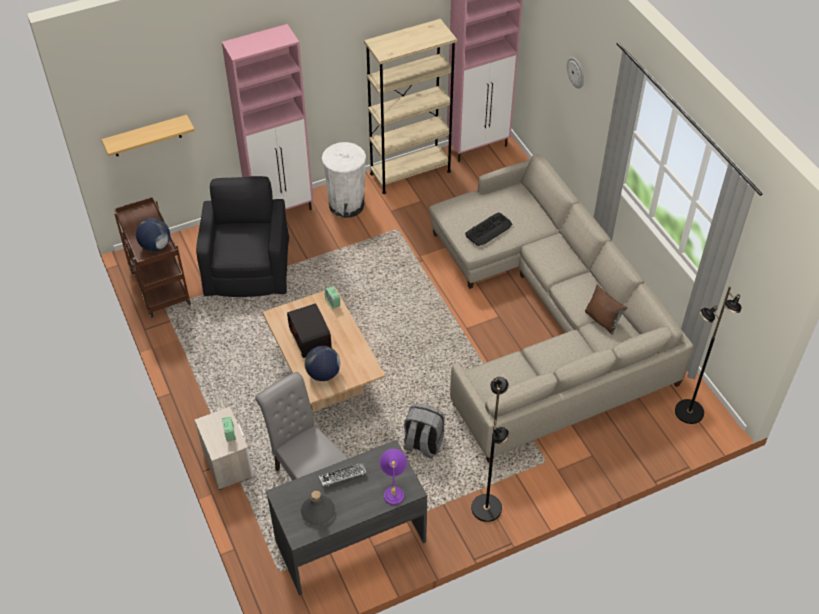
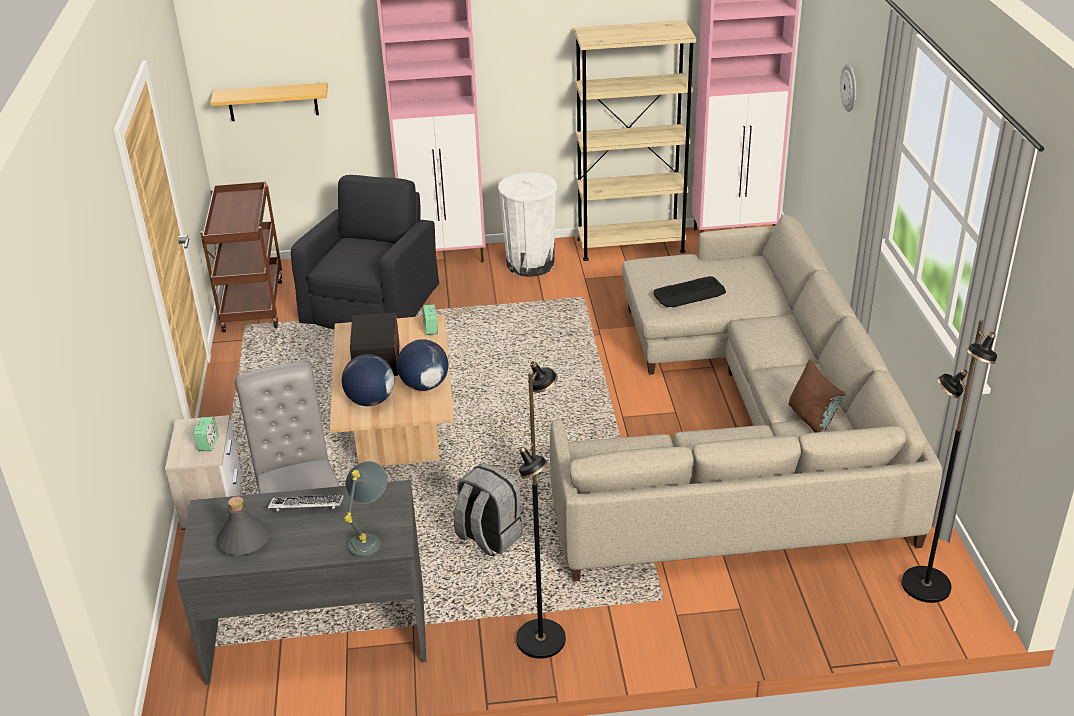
camera: 20 degrees right, 15 degrees down
globe [136,218,170,252] -> globe moved to [397,339,448,391]
purple table lamp [380,449,407,505] -> grey table lamp [344,461,387,557]

